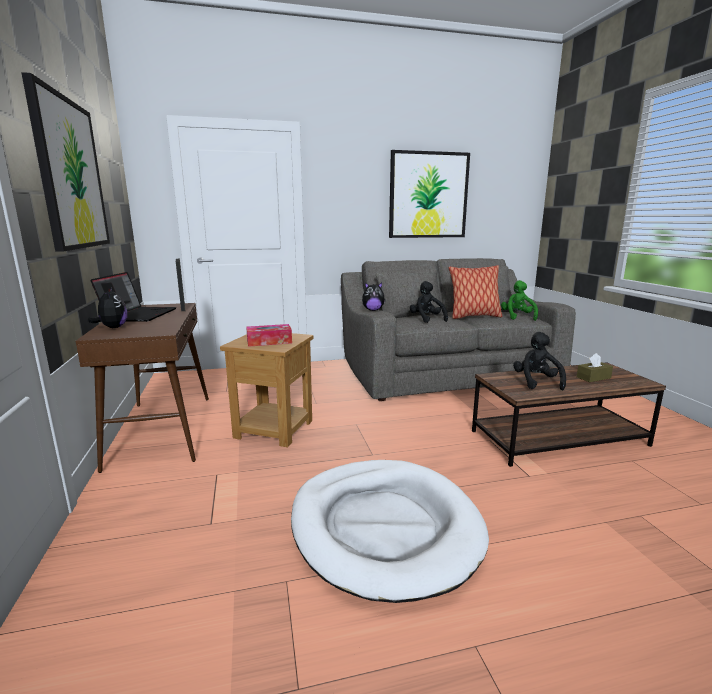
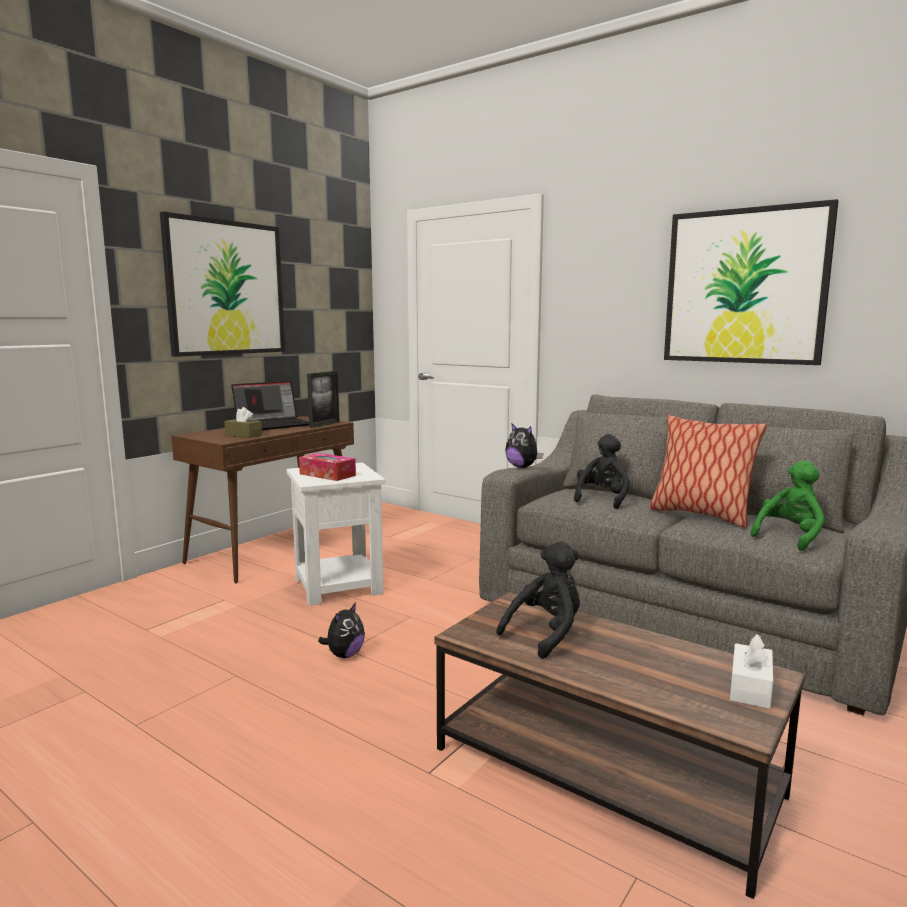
camera: 50 degrees right, 5 degrees down
plush toy [88,288,127,328] -> plush toy moved to [318,602,365,658]
brown side table [220,333,314,447] -> white side table [286,463,385,606]
white dog bed [291,460,489,603] -> none
brown tissue box [577,353,613,382] -> brown tissue box moved to [224,407,262,438]
none -> white tissue box [730,634,773,709]

